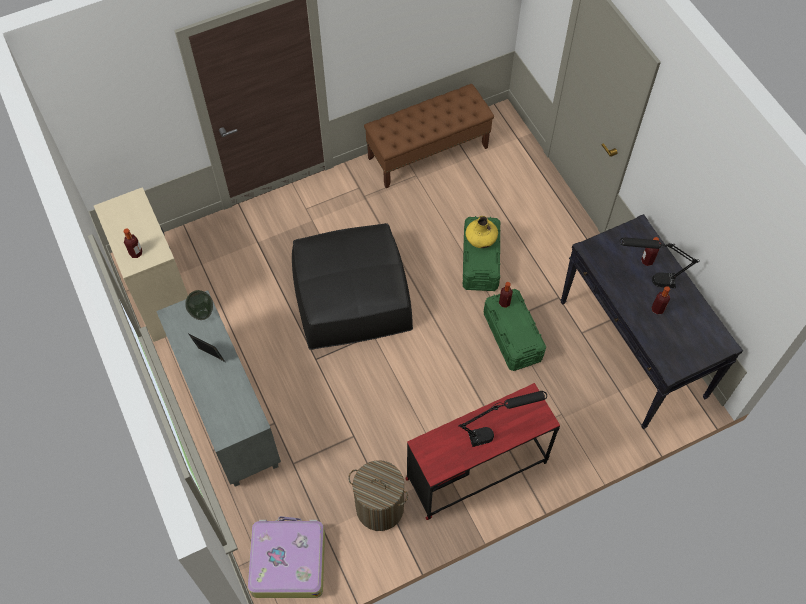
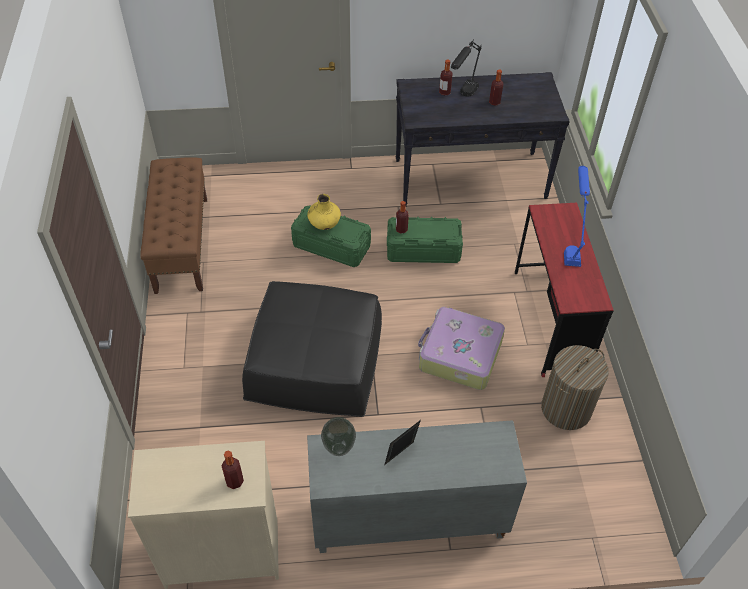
camera: 70 degrees left, 10 degrees down
suitcase [248,516,325,598] -> suitcase moved to [418,307,505,390]
black table lamp [458,391,547,447] -> blue table lamp [564,166,590,267]

